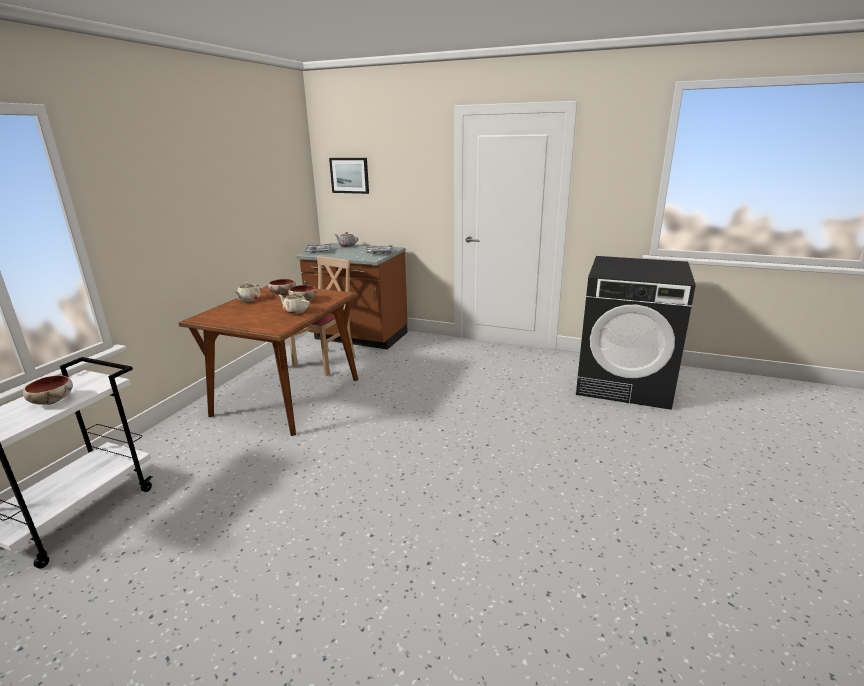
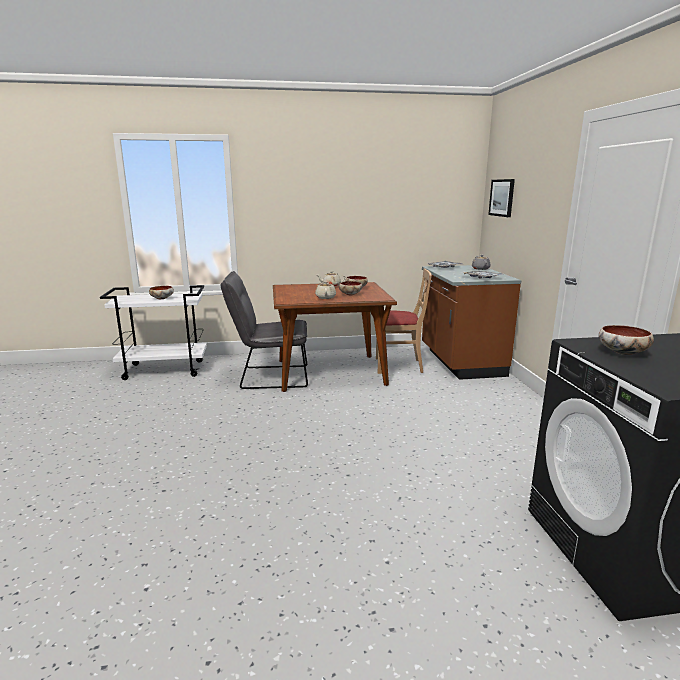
camera: 60 degrees right, 5 degrees down
none -> grey chair [221,271,308,389]
none -> bowl [598,325,654,355]

